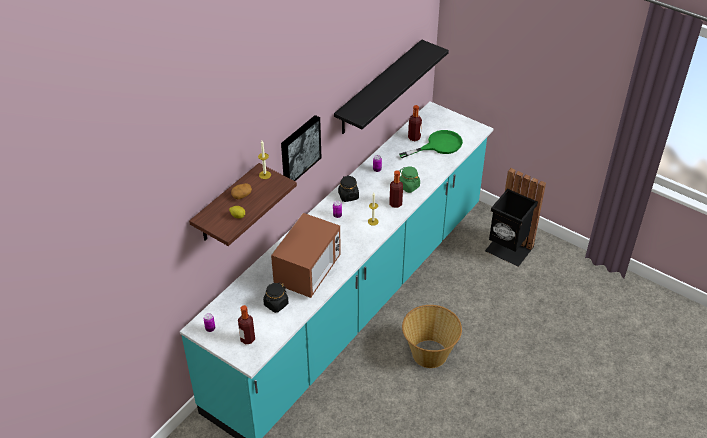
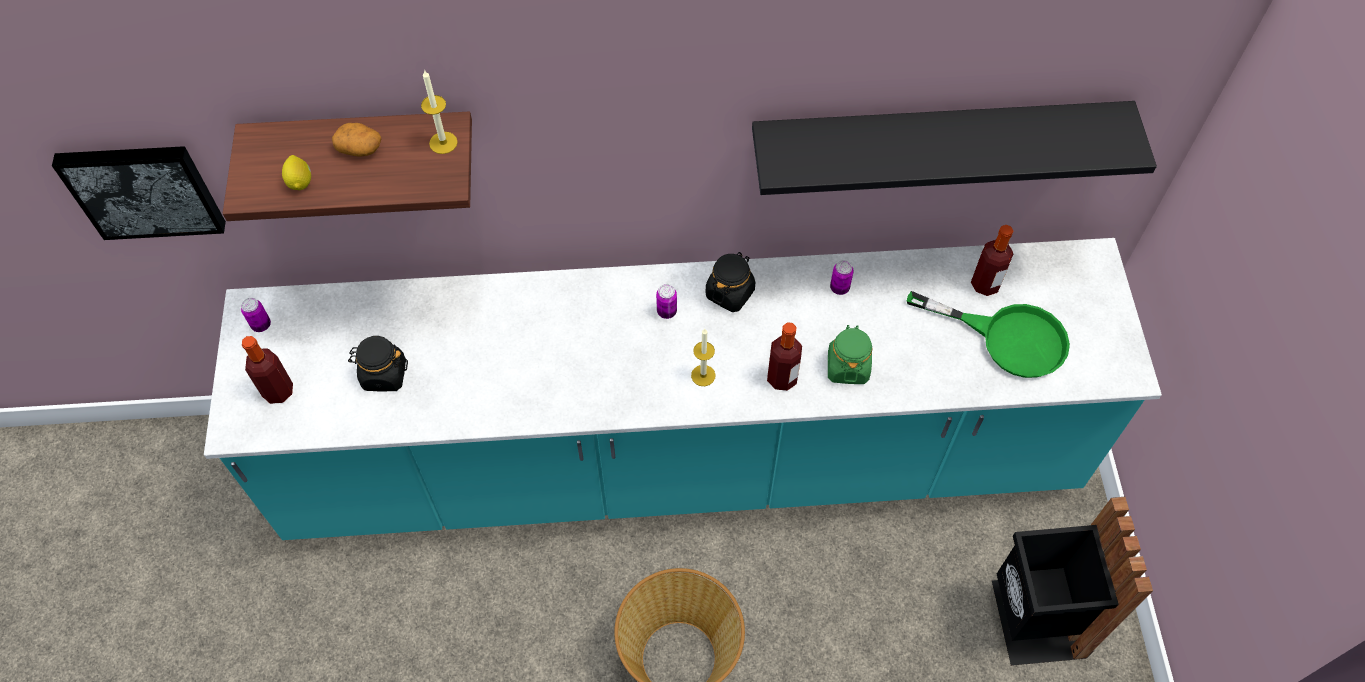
camera: 50 degrees right, 15 degrees up
microwave [271,213,341,298] -> none
picture [281,115,322,181] -> picture moved to [52,146,226,240]

